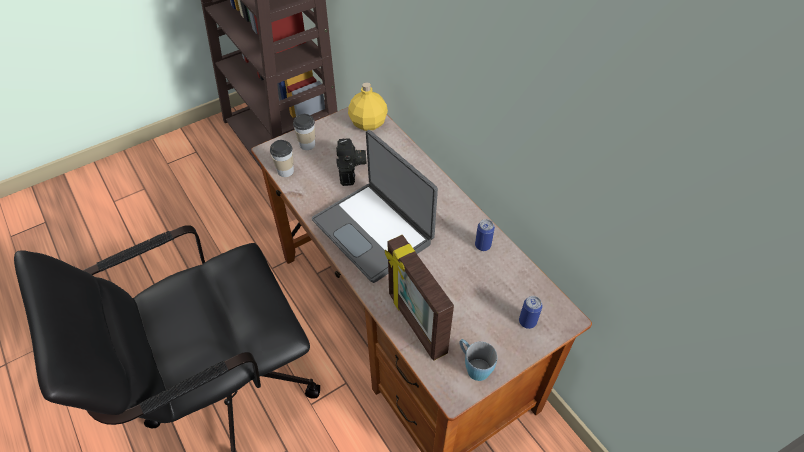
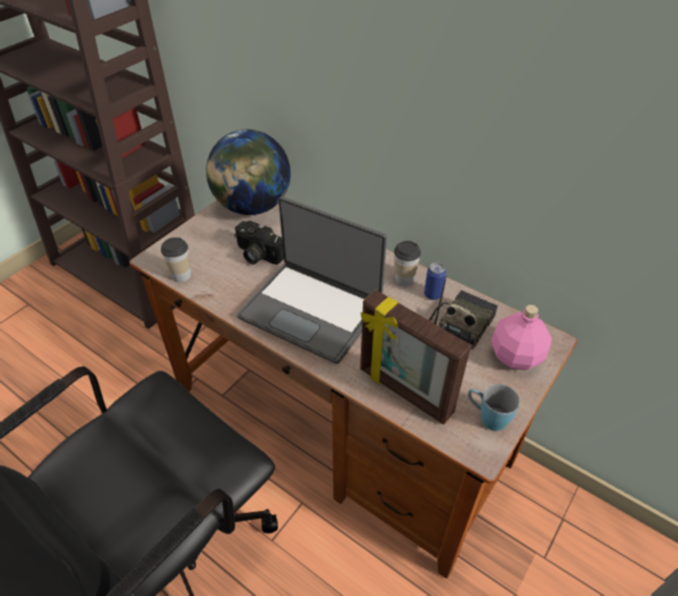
camera: 20 degrees left, 5 degrees down
cup [293,114,315,150] -> cup moved to [394,241,421,286]
camera [336,138,367,186] -> camera turned 150 degrees clockwise [234,221,284,265]
yellow bottle [348,82,388,131] -> globe [206,129,291,215]
can [519,296,543,329] -> pink bottle [491,305,552,370]
none -> radio [429,276,498,349]

